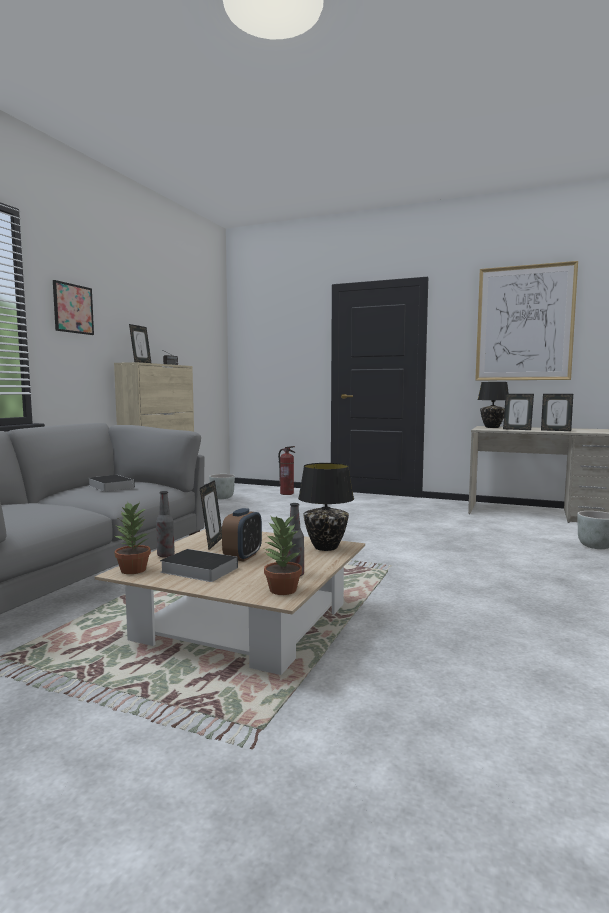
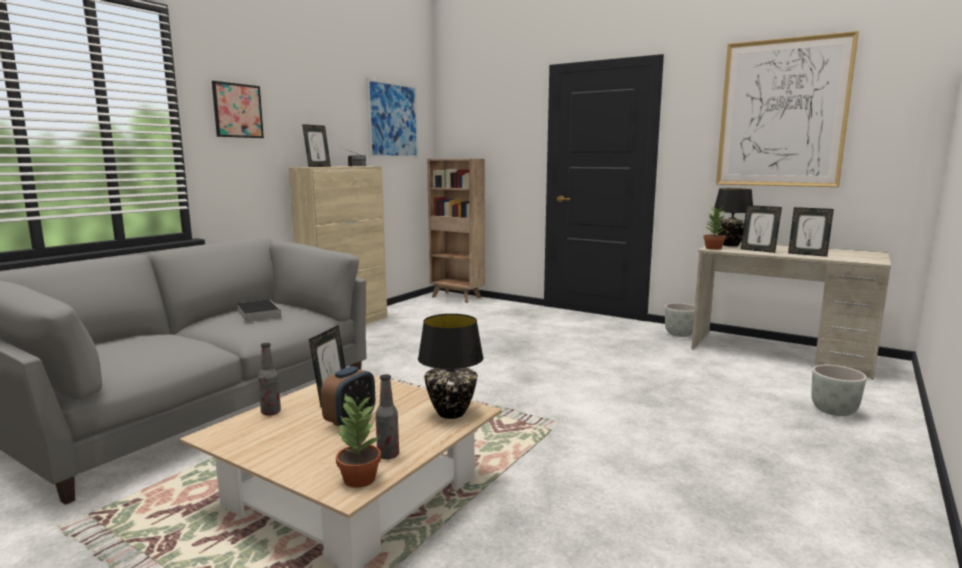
camera: 10 degrees right, 5 degrees up
potted plant [115,502,151,574] -> potted plant moved to [703,205,726,250]
book [160,549,238,582] -> none
grey planter [209,474,235,499] -> grey planter moved to [665,303,695,337]
fire extinguisher [278,446,295,495] -> none
none -> picture [366,78,419,158]
none -> brown bookcase [427,159,485,303]

